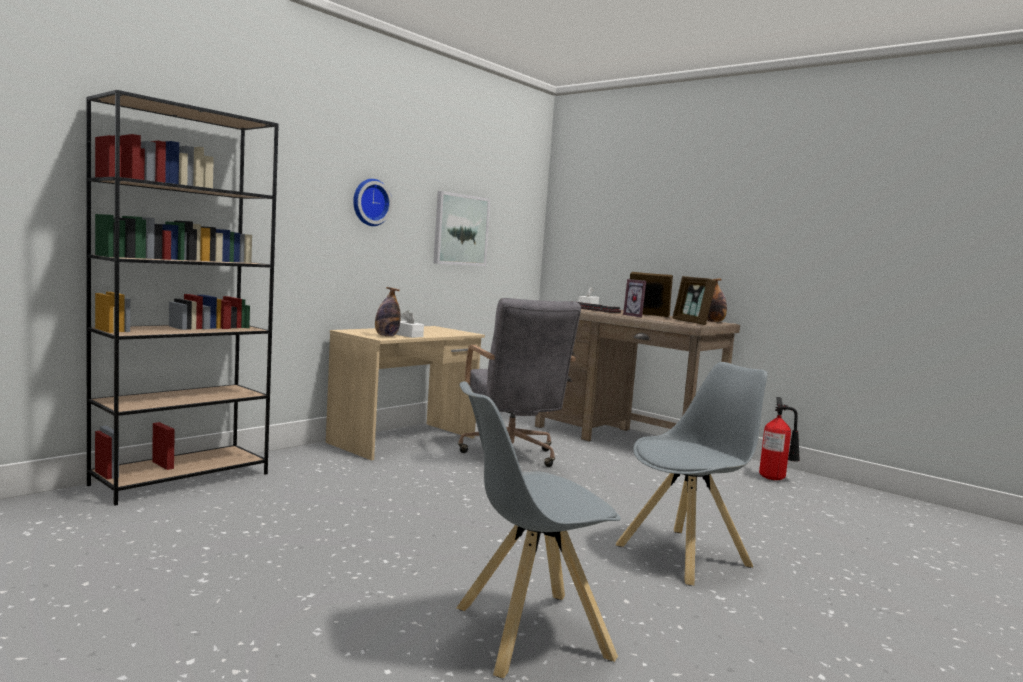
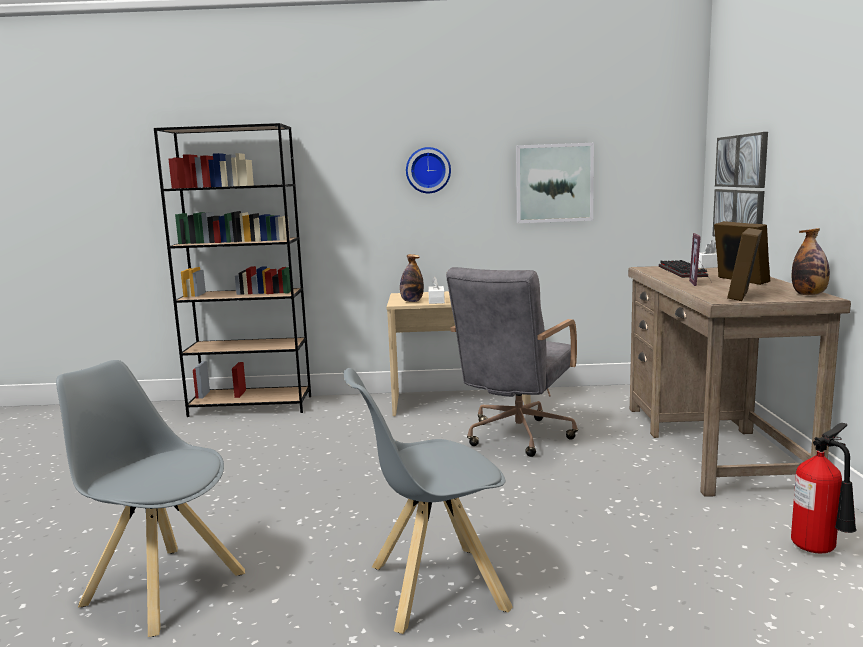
camera: 50 degrees right, 5 degrees up
grey chair [616,362,767,585] -> grey chair turned 150 degrees clockwise [343,368,513,634]
none -> picture [712,132,768,237]

